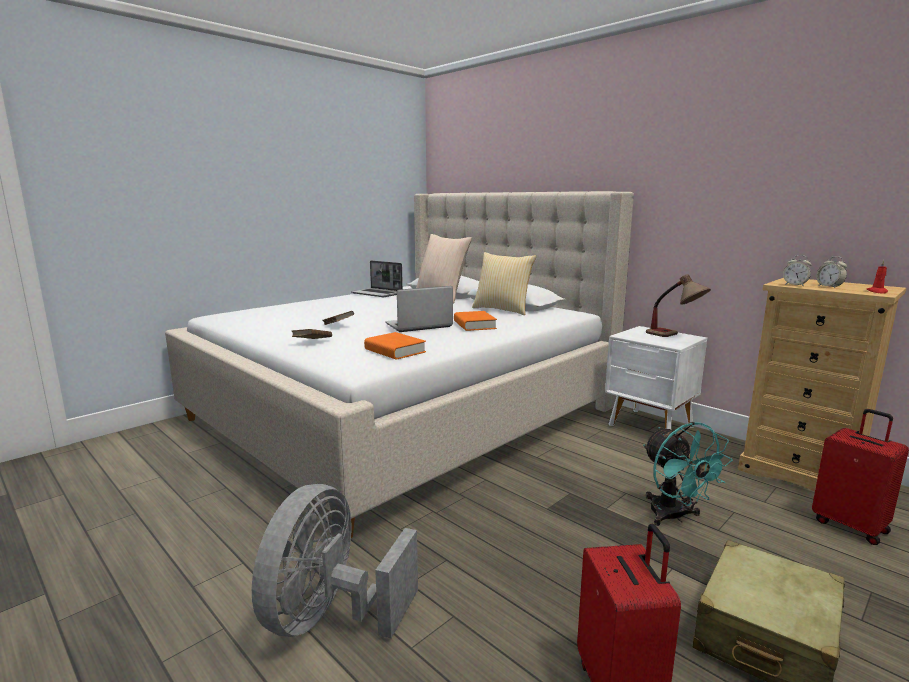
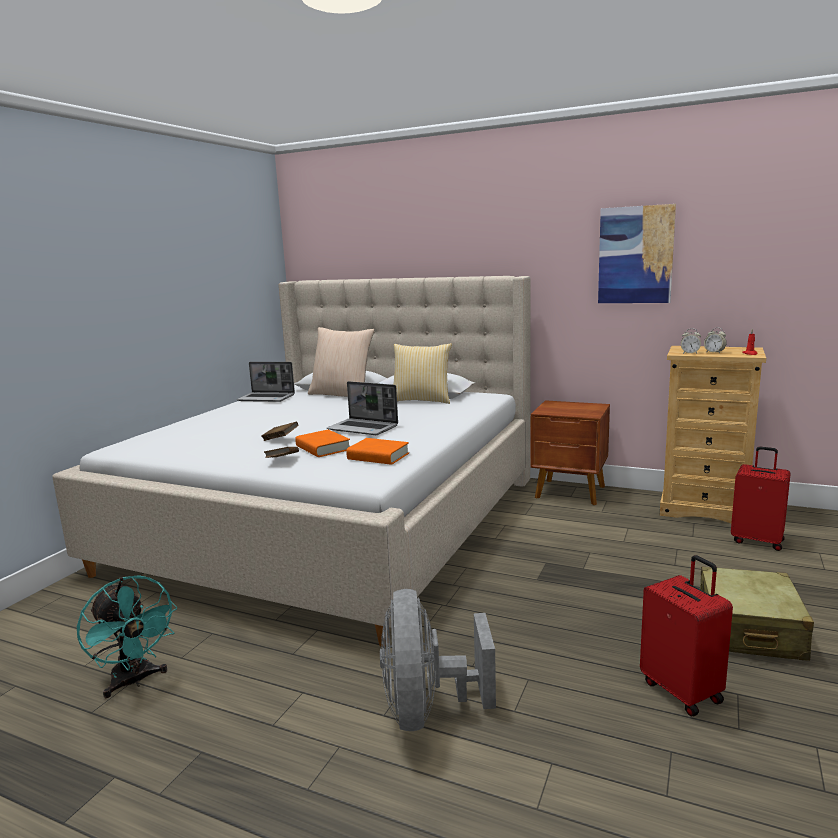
camera: 20 degrees left, 0 degrees up
laptop [385,286,453,332] -> laptop turned 105 degrees counterclockwise [327,381,398,435]
orange book [454,311,497,331] -> orange book moved to [295,430,350,457]
white nightstand [605,326,707,430] -> brown nightstand [530,400,610,505]
turquoise fan [643,422,733,526] -> turquoise fan moved to [77,575,177,698]
table lamp [646,274,711,337] -> none
none -> picture [598,204,676,303]

